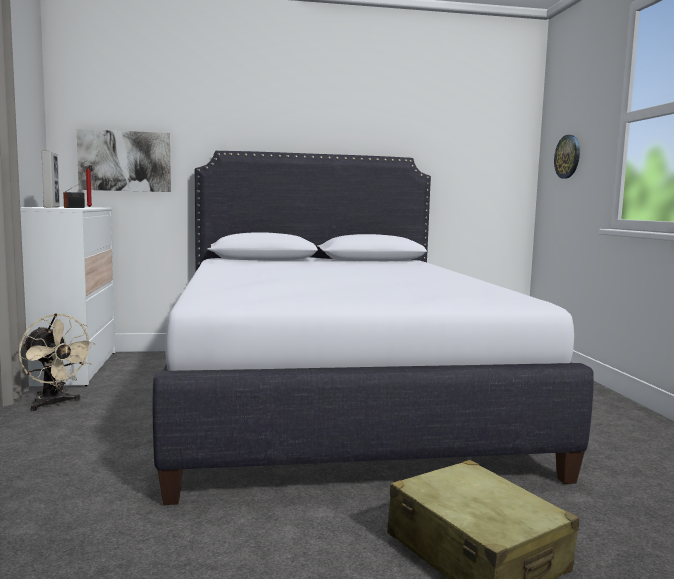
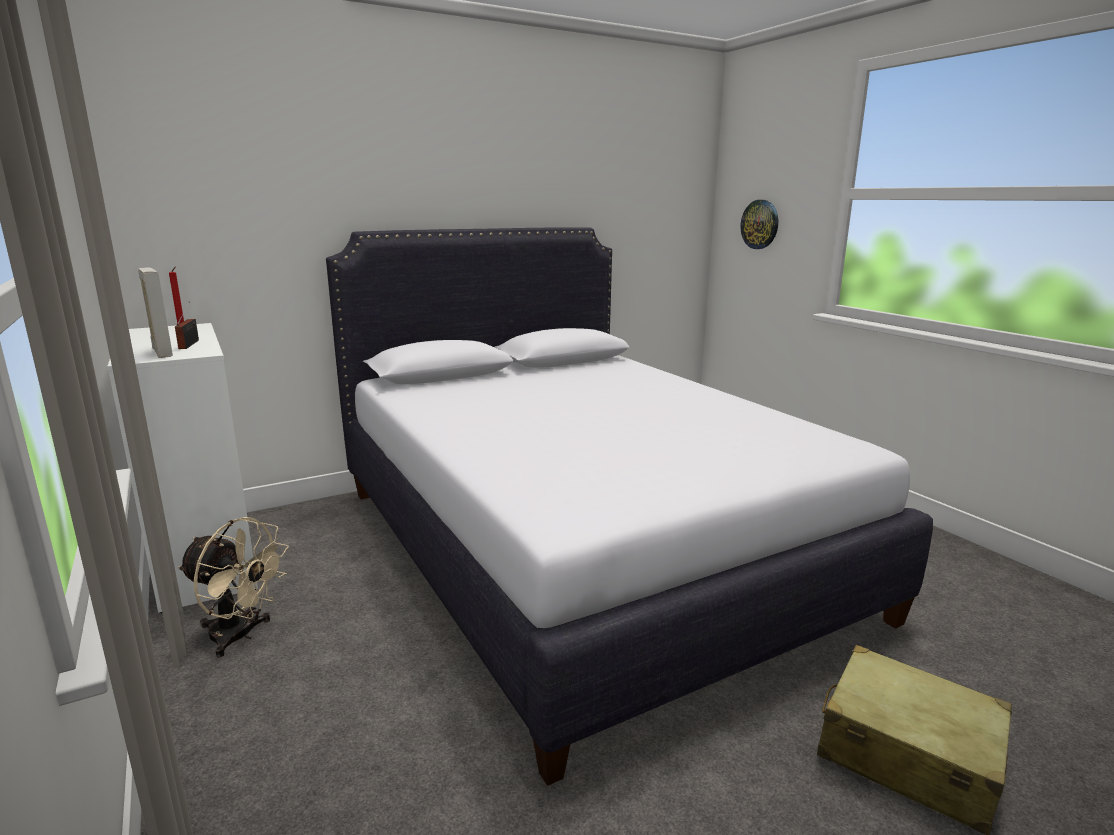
camera: 20 degrees left, 10 degrees up
picture [77,129,171,192] -> none

